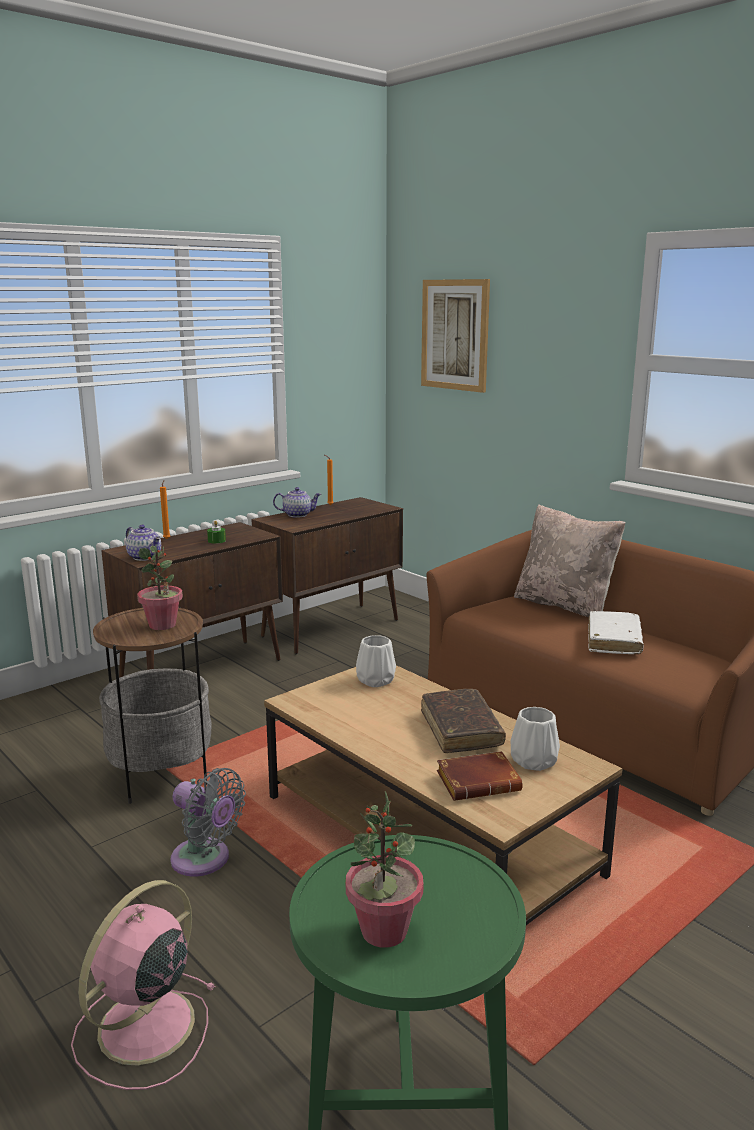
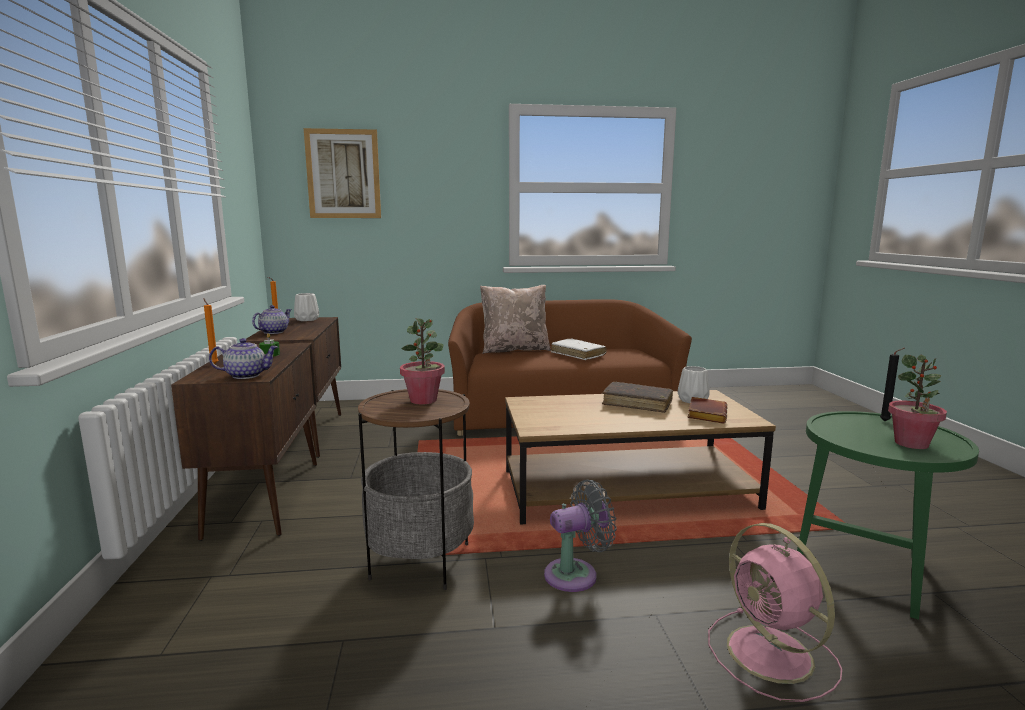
camera: 55 degrees left, 5 degrees down
white vase [356,635,396,687] -> white vase moved to [294,293,319,321]
none -> black candle [880,348,905,421]

